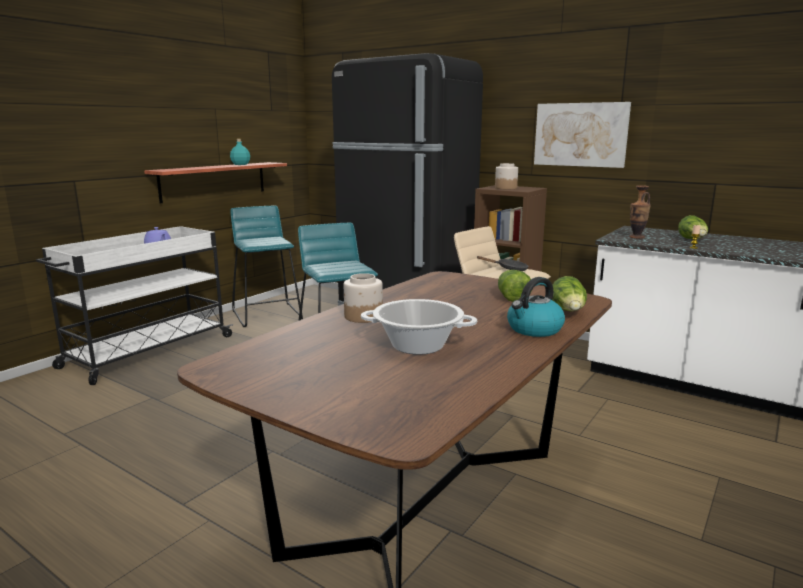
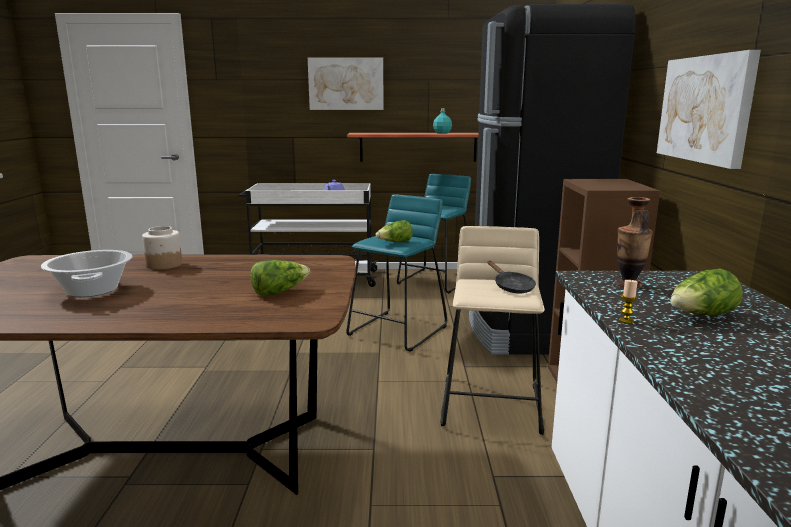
camera: 55 degrees right, 0 degrees up
jar [495,163,518,189] -> none
kettle [507,277,565,337] -> none
lettuce [552,276,587,311] -> lettuce moved to [376,220,413,242]
none -> picture [308,58,384,110]

